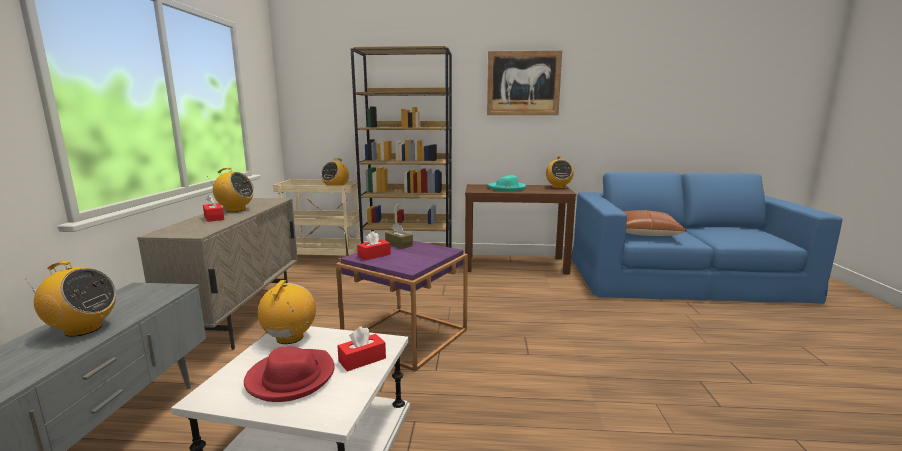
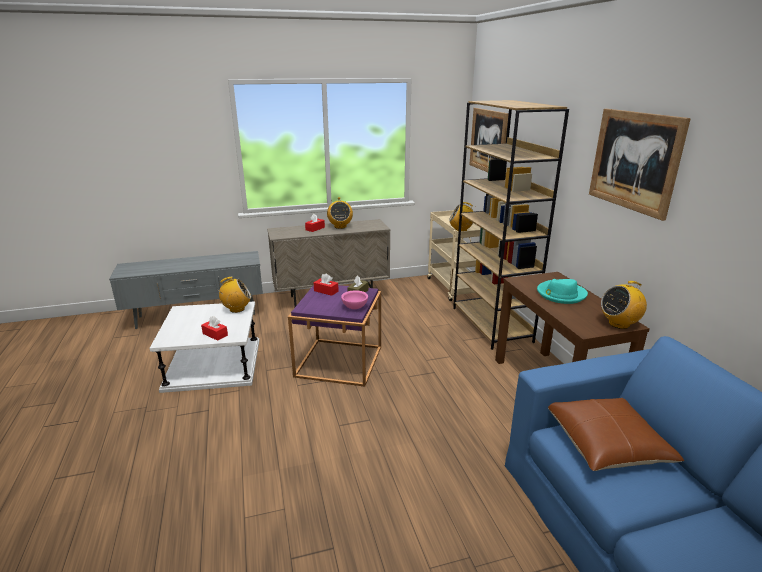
camera: 70 degrees right, 10 degrees up
radio [25,261,116,337] -> none
red hat [244,346,334,402] -> none
none -> pink bowl [341,290,368,309]
none -> picture [469,108,509,172]

